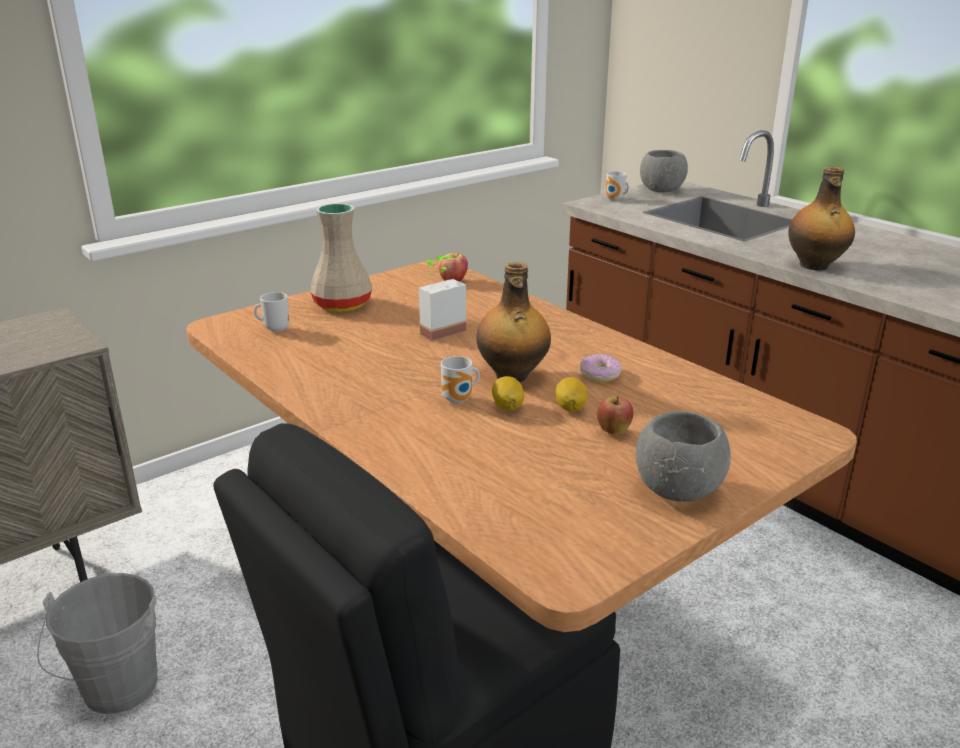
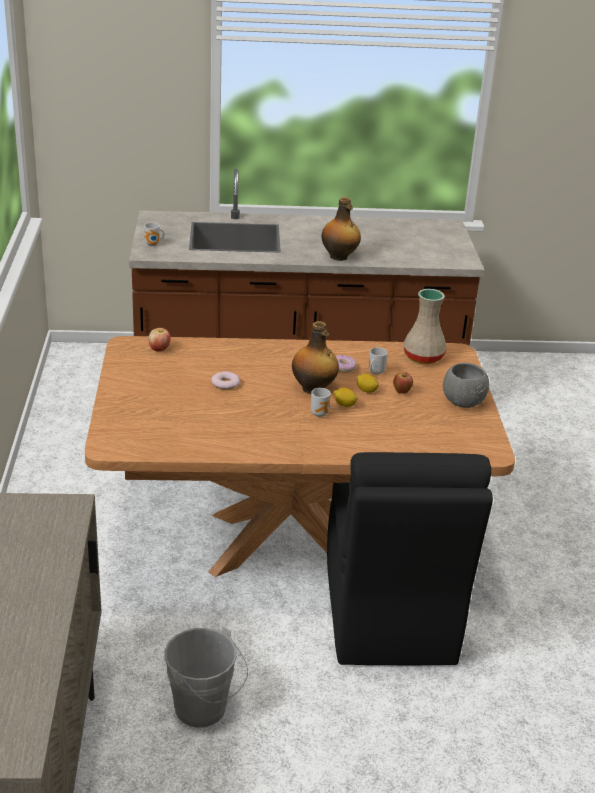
camera: 55 degrees left, 5 degrees up
mug [254,292,290,332] -> mug moved to [369,347,388,375]
beige vase [310,203,372,312] -> beige vase moved to [404,289,446,364]
potted plant [419,255,466,341] -> donut [211,371,240,389]
grey bowl [640,150,688,193] -> none

